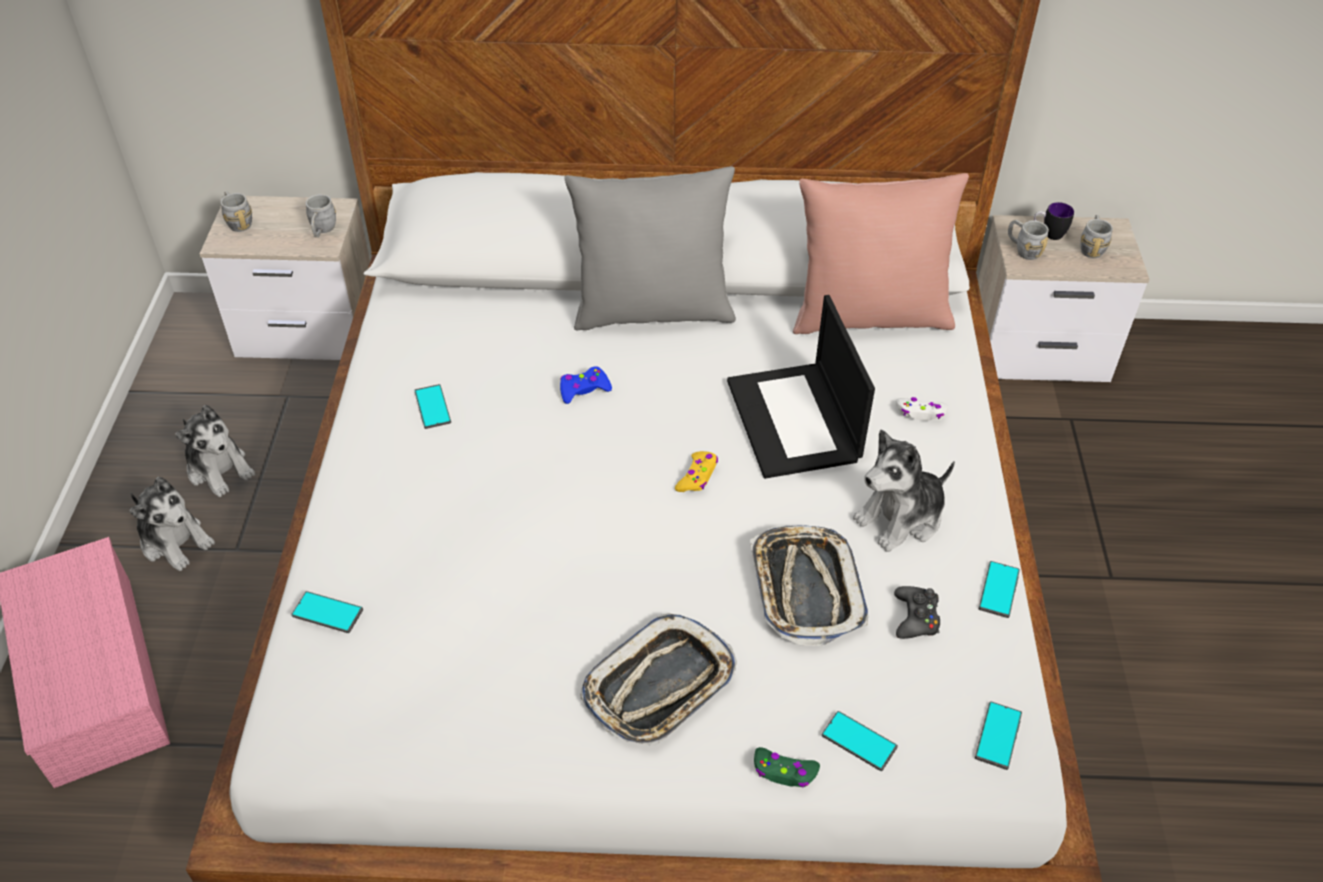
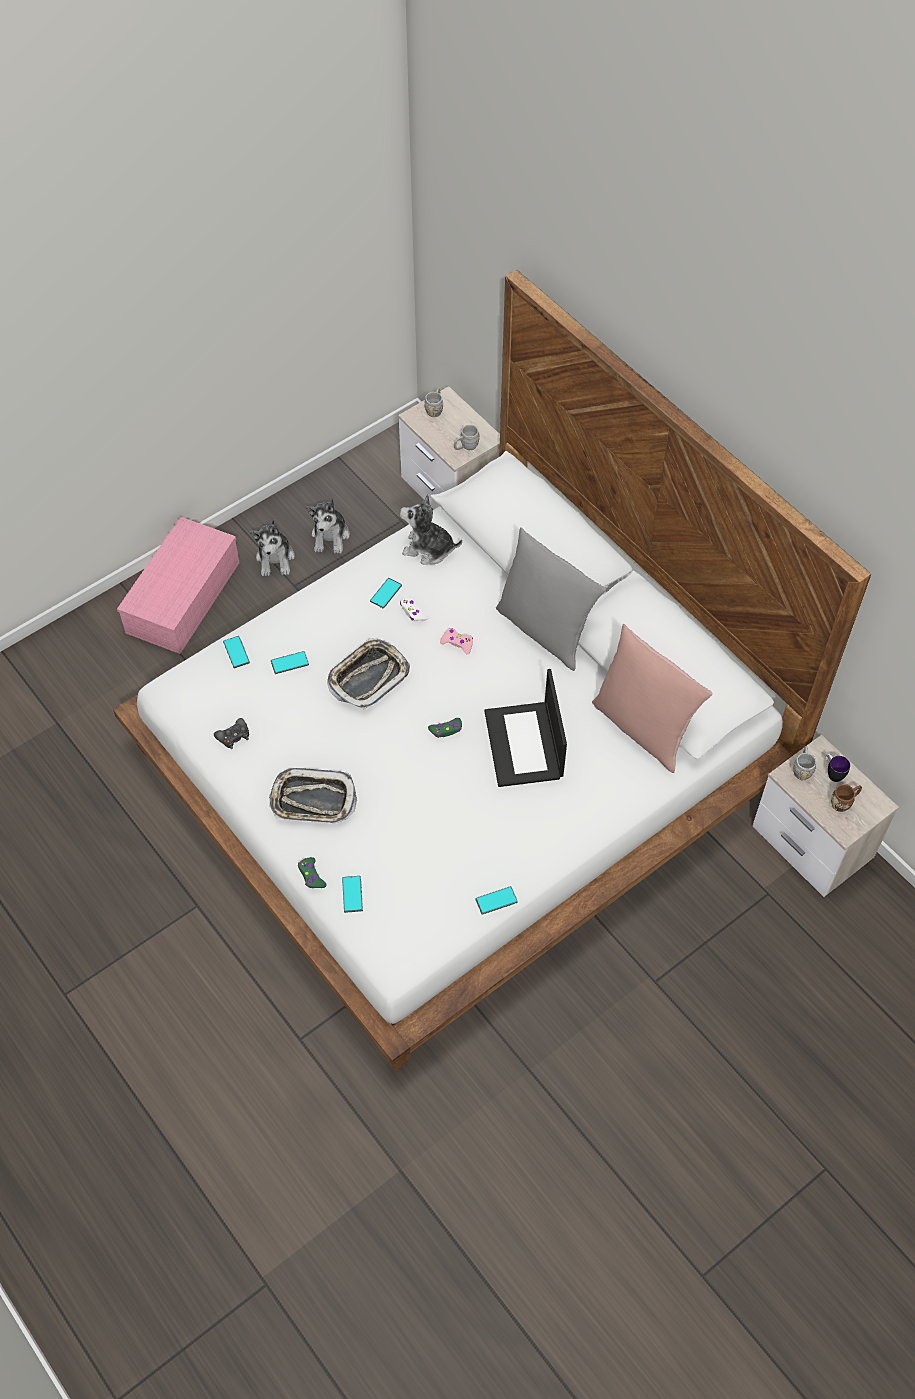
camera: 50 degrees right, 10 degrees up
blue game controller [560,366,612,404] -> pink game controller [440,628,473,655]
yellow game controller [675,451,718,492] -> green game controller [428,718,462,738]
laptop [727,295,875,479] -> laptop turned 45 degrees counterclockwise [484,669,567,787]
tray [750,526,868,646] -> tray moved to [327,638,410,710]
plush toy [853,429,955,552] -> plush toy moved to [400,494,462,564]
black game controller [894,586,940,639] -> black game controller moved to [214,718,249,749]
white game controller [895,397,948,421] -> white game controller moved to [400,597,428,621]
phone [975,701,1022,770] -> phone moved to [271,651,309,674]
grey mug [1080,215,1113,258] -> brown mug [831,784,862,812]

